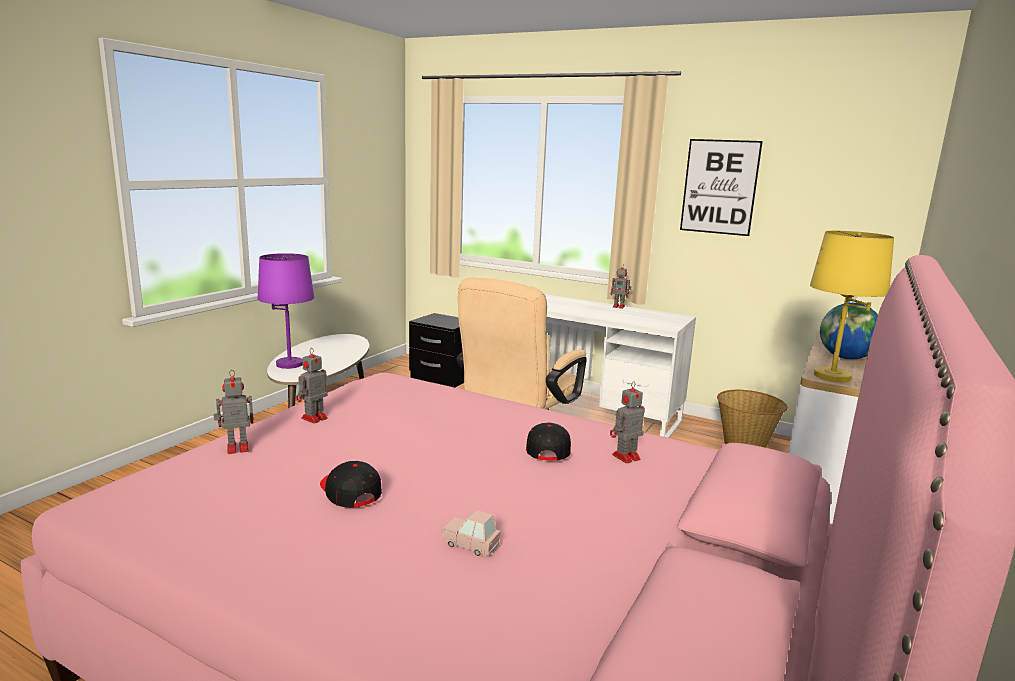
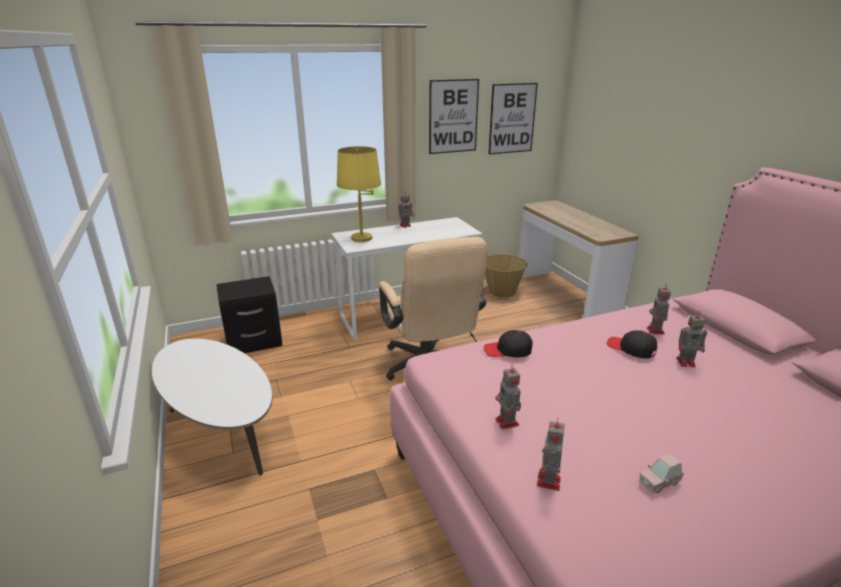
camera: 50 degrees left, 10 degrees up
purple table lamp [257,253,314,369] -> none
black cap [320,461,382,508] -> black cap moved to [484,330,533,357]
pink toy car [442,510,500,556] -> pink toy car moved to [640,454,684,493]
yellow table lamp [810,231,894,382] -> yellow table lamp moved to [337,146,381,242]
globe [820,303,878,360] -> none
none -> picture [489,83,538,154]
none -> toy robot [676,311,707,367]

